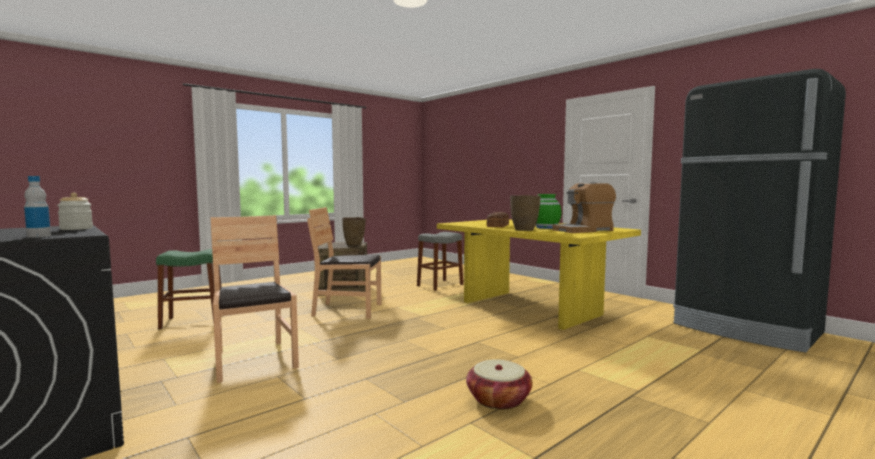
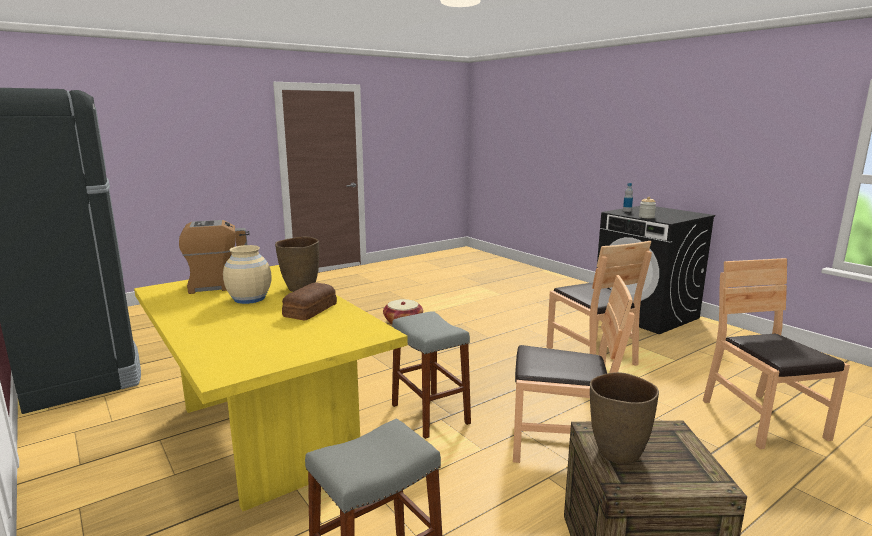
camera: 175 degrees left, 10 degrees up
green stool [156,249,222,329] -> brown chair [703,258,850,449]
green vase [536,194,561,229] -> beige vase [223,245,272,304]
none -> grey stool [392,311,471,439]

